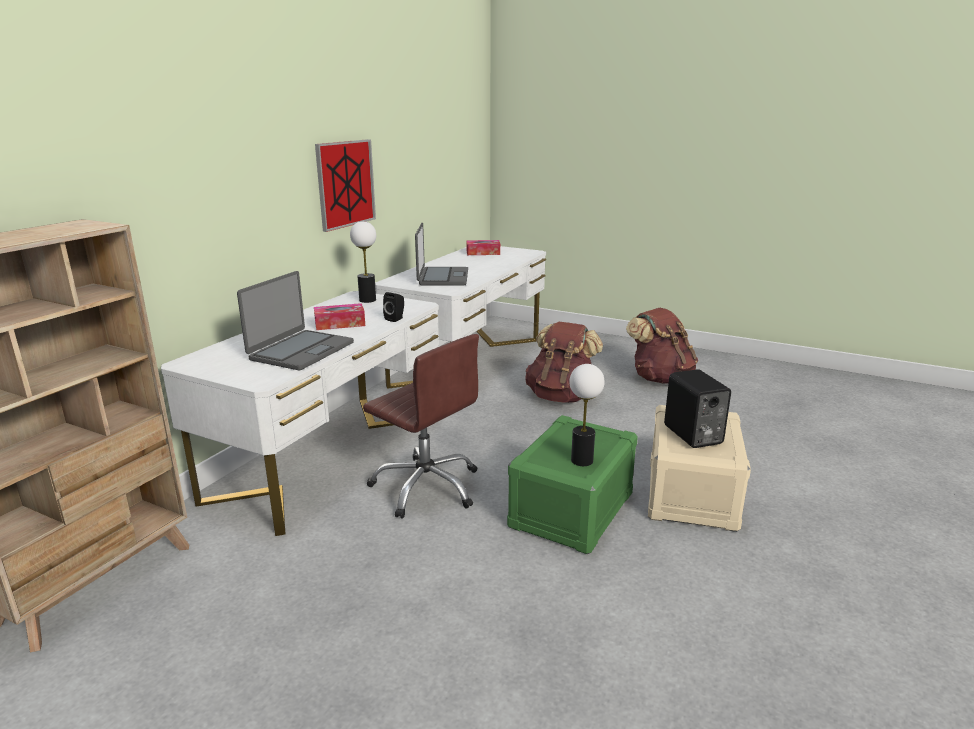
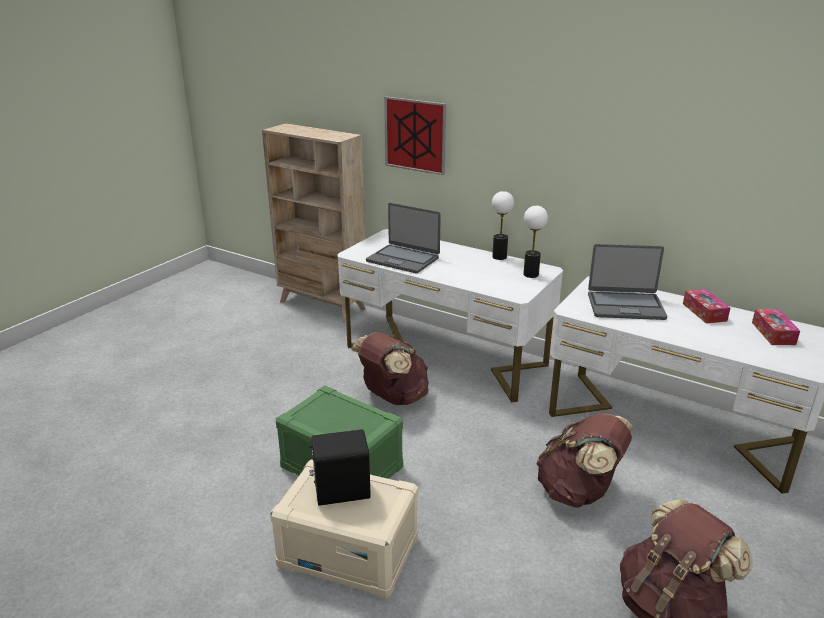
camera: 95 degrees right, 5 degrees up
tissue box [314,303,365,330] -> tissue box moved to [683,289,730,323]
picture [315,139,376,232] -> picture moved to [384,96,446,175]
brown office chair [363,334,479,519] -> brown backpack [351,332,429,405]
black speaker [383,292,404,322] -> none
table lamp [569,364,605,466] -> table lamp moved to [492,191,514,260]

